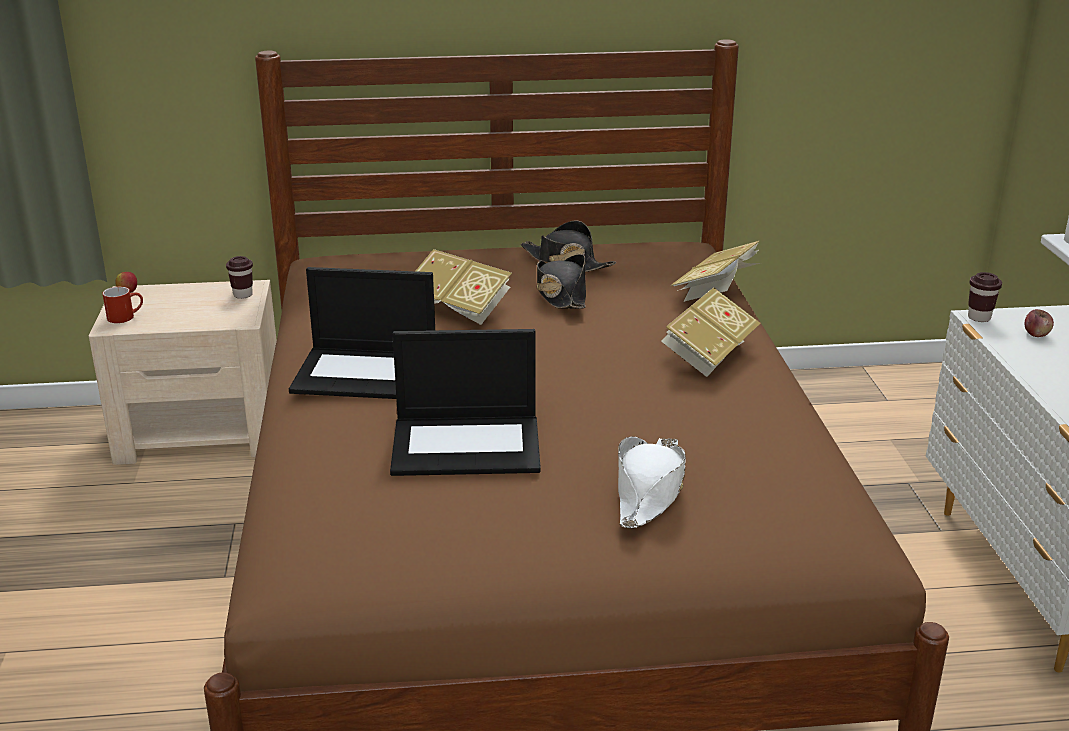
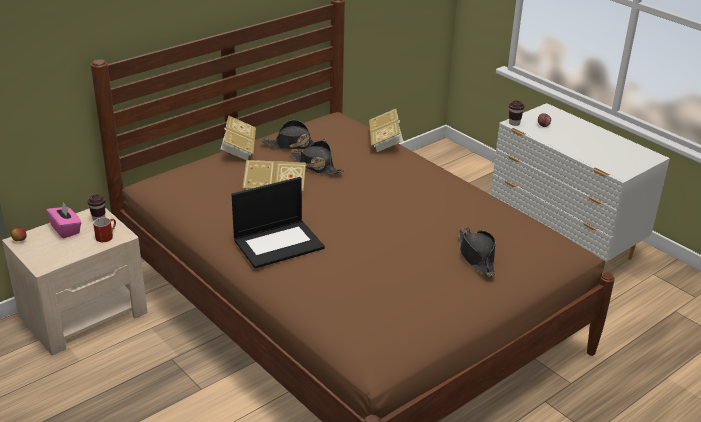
camera: 35 degrees left, 5 degrees up
red mug [102,287,143,323] -> red mug moved to [93,217,116,242]
laptop [390,329,541,476] -> none
white hat [618,437,686,528] -> black hat [459,228,496,277]
book [661,287,761,377] -> book moved to [221,115,256,160]
none -> pink tissue box [46,202,81,239]

